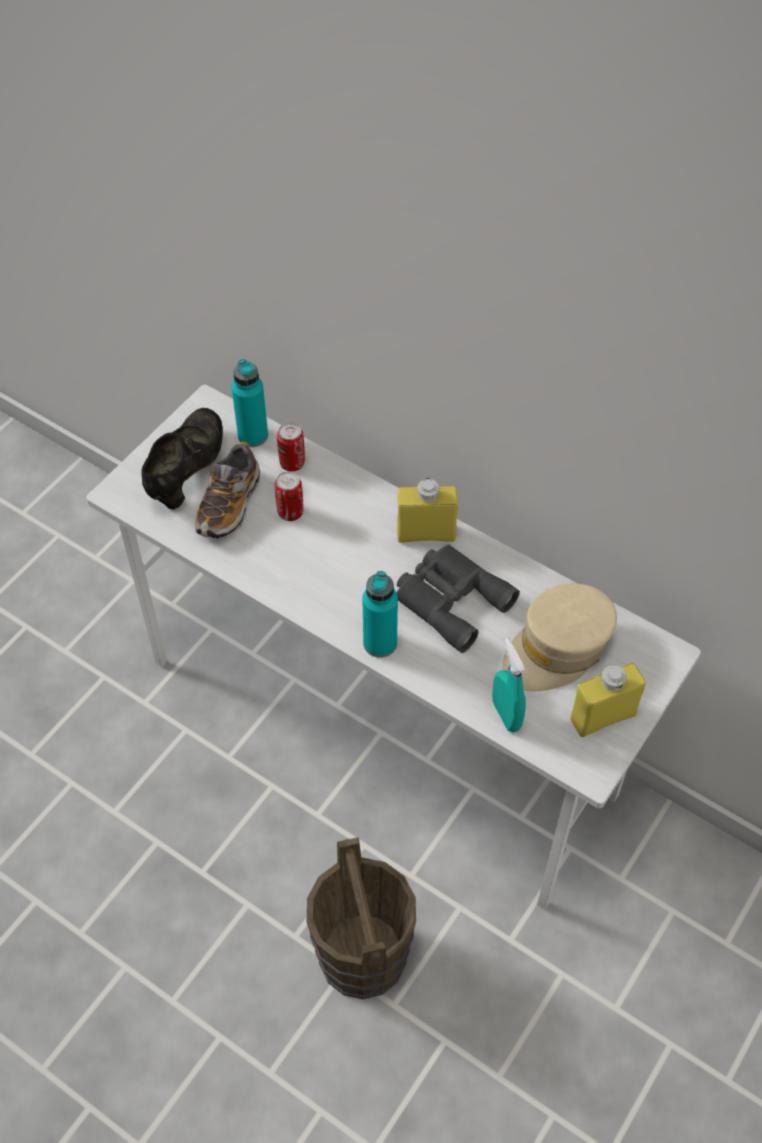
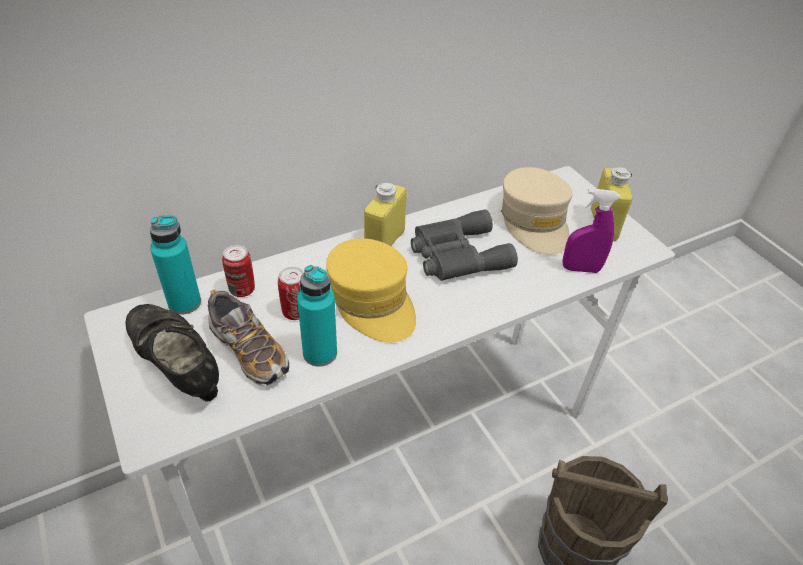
camera: 65 degrees left, 10 degrees down
turquoise bottle [362,571,398,658] -> turquoise bottle moved to [297,265,337,367]
turquoise spray bottle [492,638,526,732] -> purple spray bottle [563,189,620,273]
none -> yellow cap [326,238,416,343]

